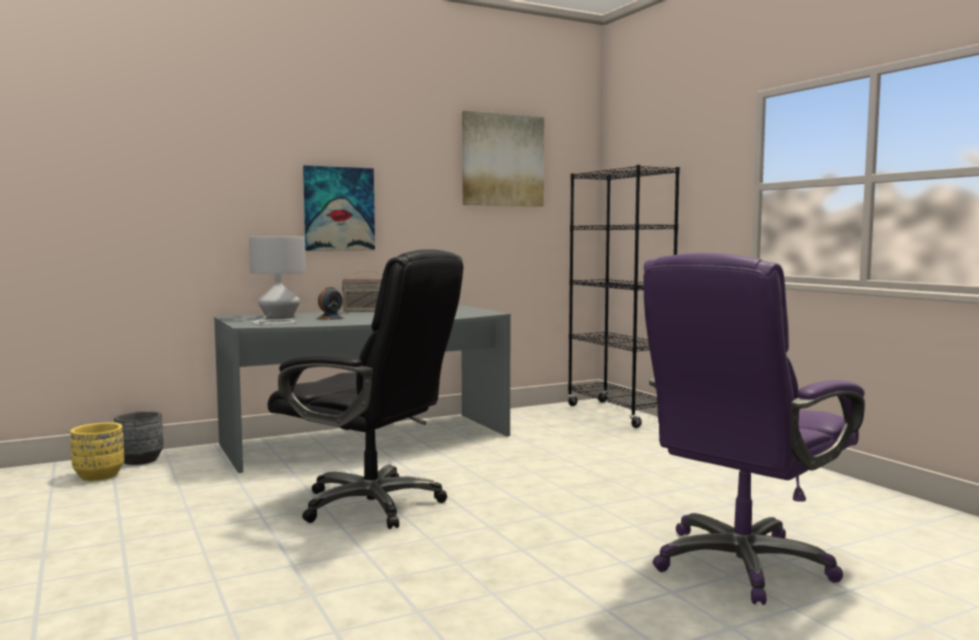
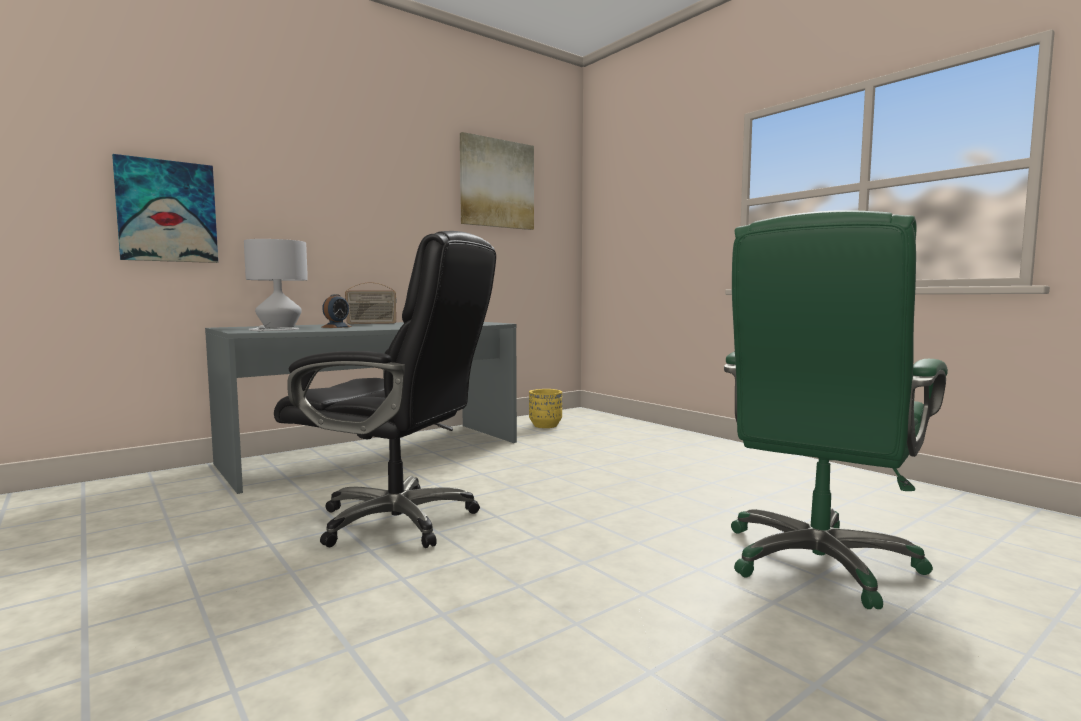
camera: 10 degrees left, 0 degrees up
yellow planter [70,422,124,481] -> yellow planter moved to [529,389,562,428]
grey planter [114,411,164,465] -> none
picture [303,165,375,251] -> picture moved to [112,154,218,263]
black bookcase [567,165,680,428] -> none
purple office chair [643,253,865,605] -> green office chair [724,210,948,609]

